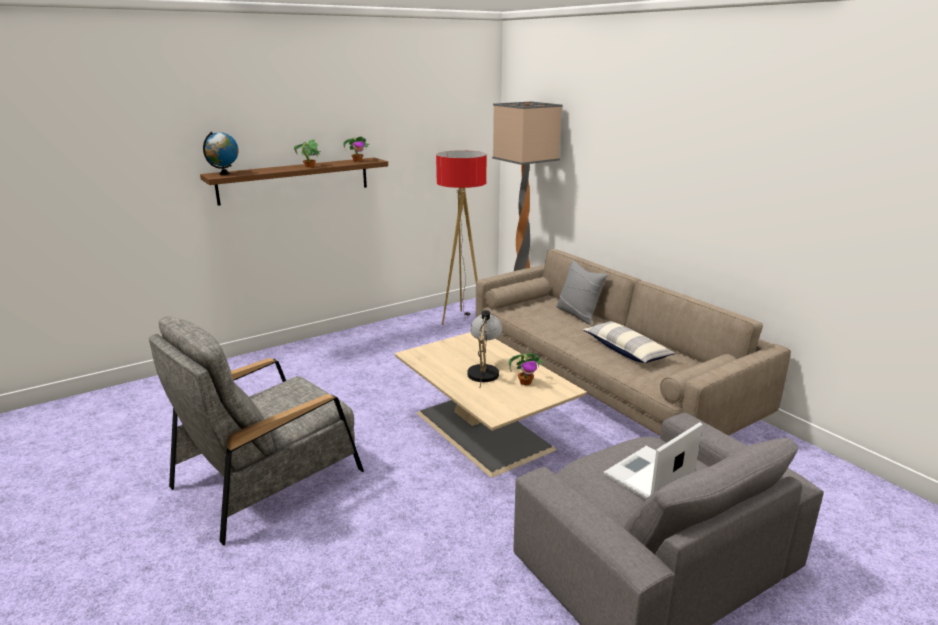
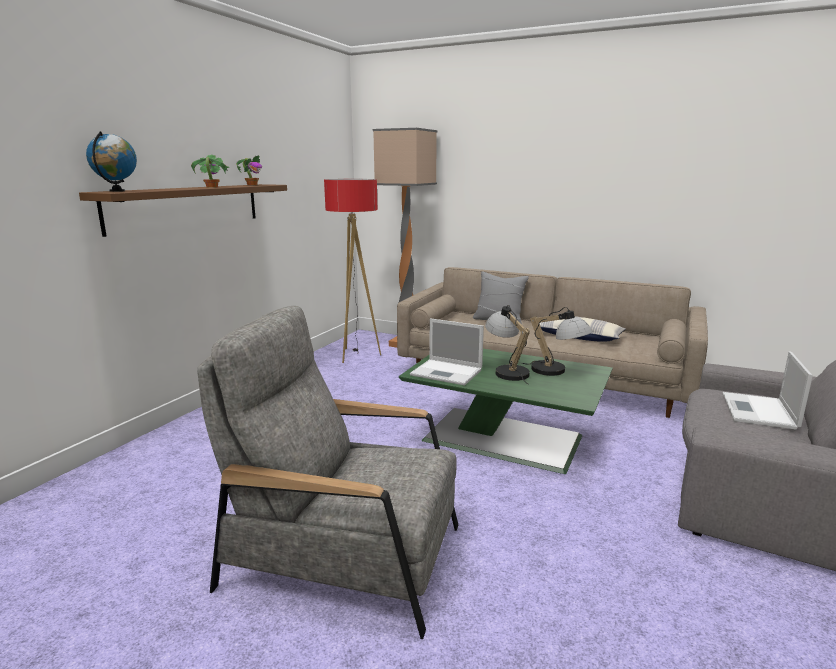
camera: 30 degrees left, 5 degrees down
grey armchair [149,316,364,546] -> grey armchair turned 90 degrees clockwise [197,306,458,639]
beige coffee table [394,332,587,478] -> green coffee table [399,349,613,474]
potted plant [508,353,544,385] -> table lamp [522,307,592,376]
none -> laptop [410,318,484,386]

